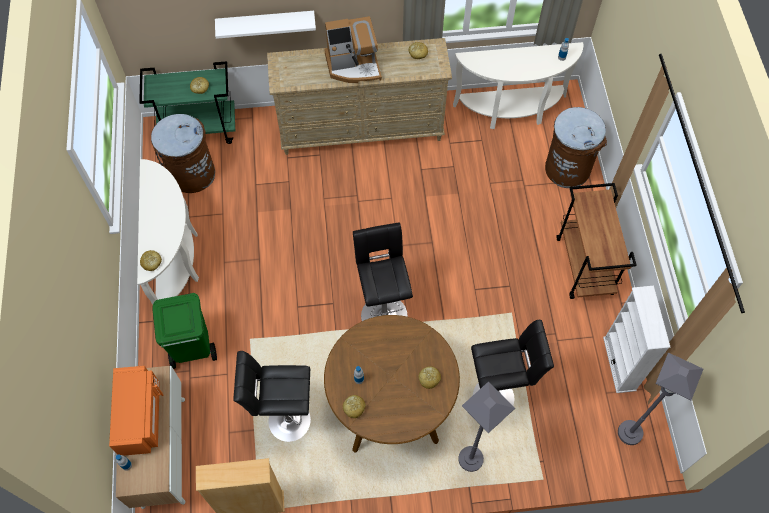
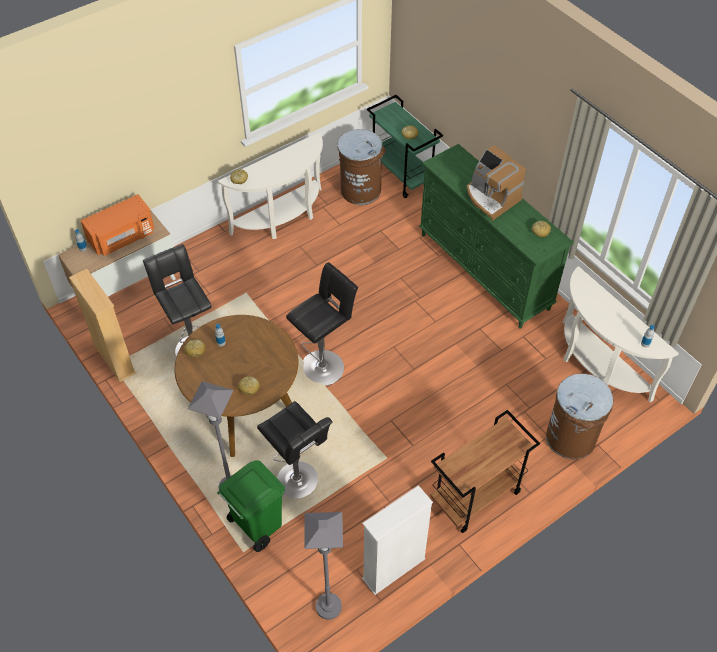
camera: 60 degrees right, 10 degrees down
green trash can [152,293,217,369] -> green trash can moved to [217,460,285,552]
white shelf [215,11,316,39] -> none
beige dresser [267,38,452,155] -> green dresser [419,144,574,329]

